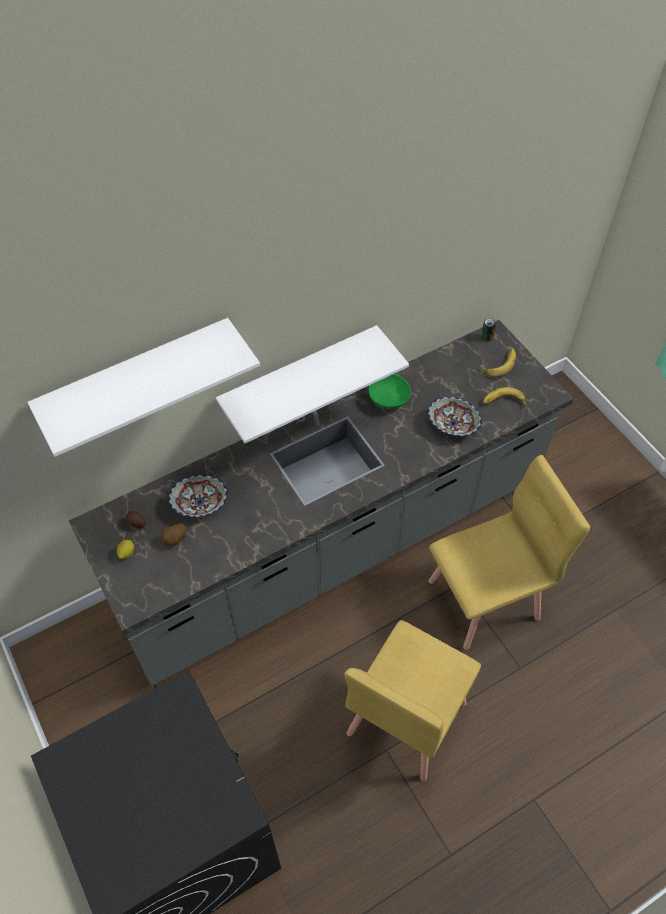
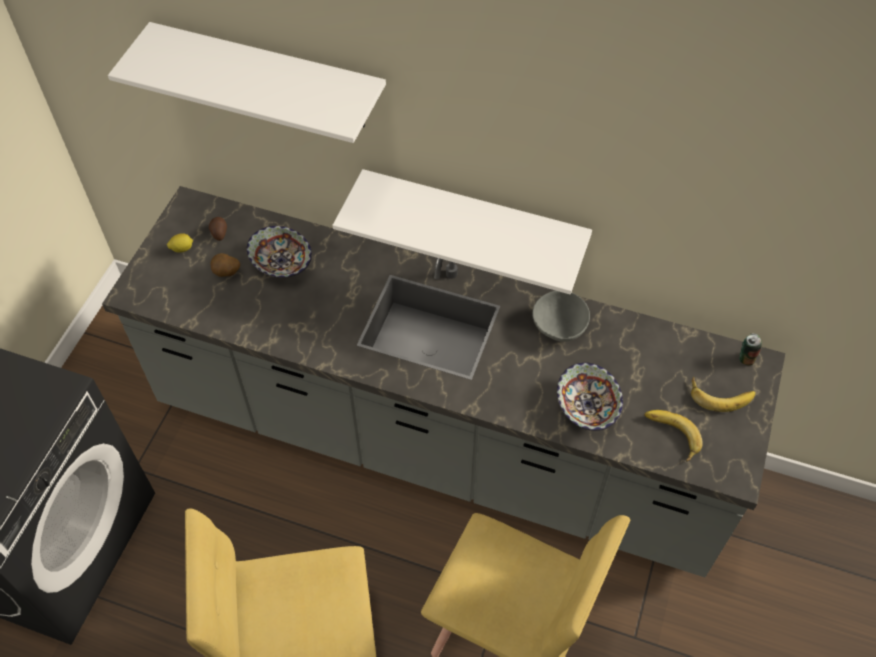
camera: 50 degrees right, 0 degrees up
green bowl [368,374,411,409] -> grey bowl [532,291,590,342]

